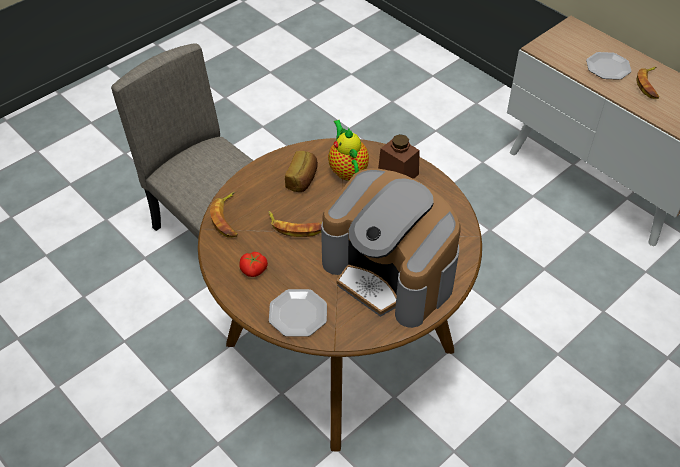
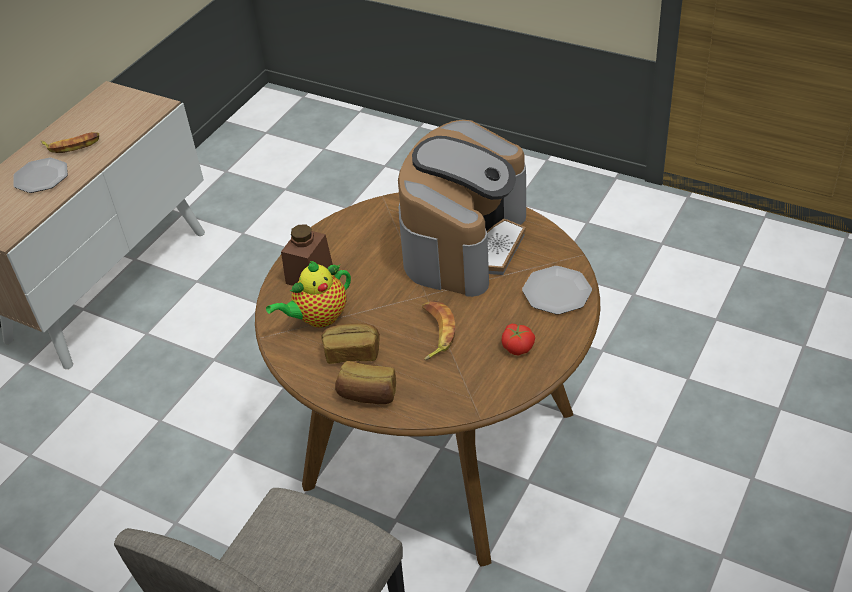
camera: 105 degrees left, 5 degrees down
banana [210,192,237,238] -> none
none -> bread [335,361,396,404]

